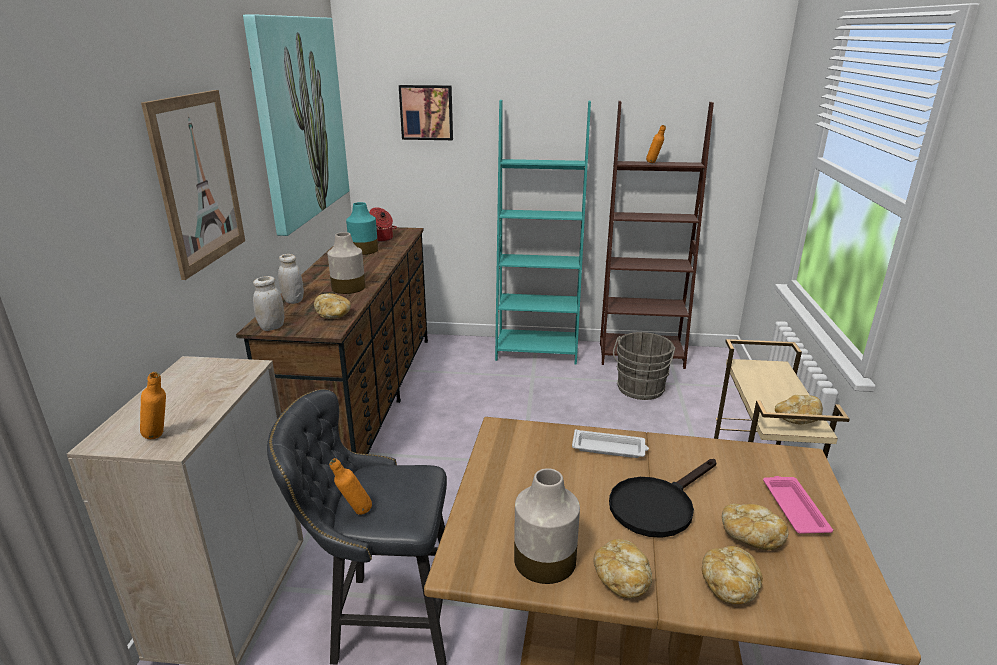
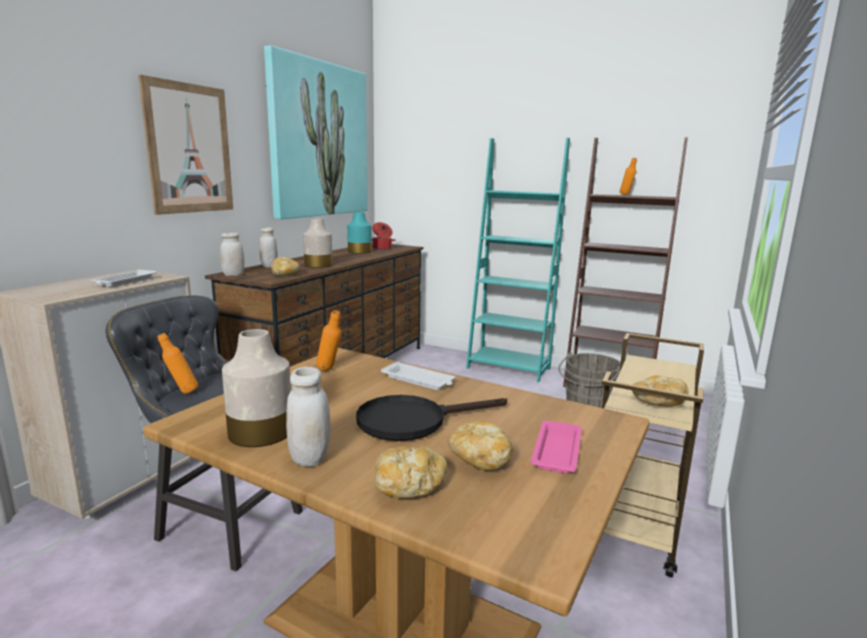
camera: 20 degrees right, 10 degrees down
orange bottle [140,372,166,439] -> orange bottle moved to [316,310,341,371]
picture [399,85,453,140] -> none
bread [594,539,652,598] -> white jar [286,367,330,466]
none -> white tray [91,270,157,287]

